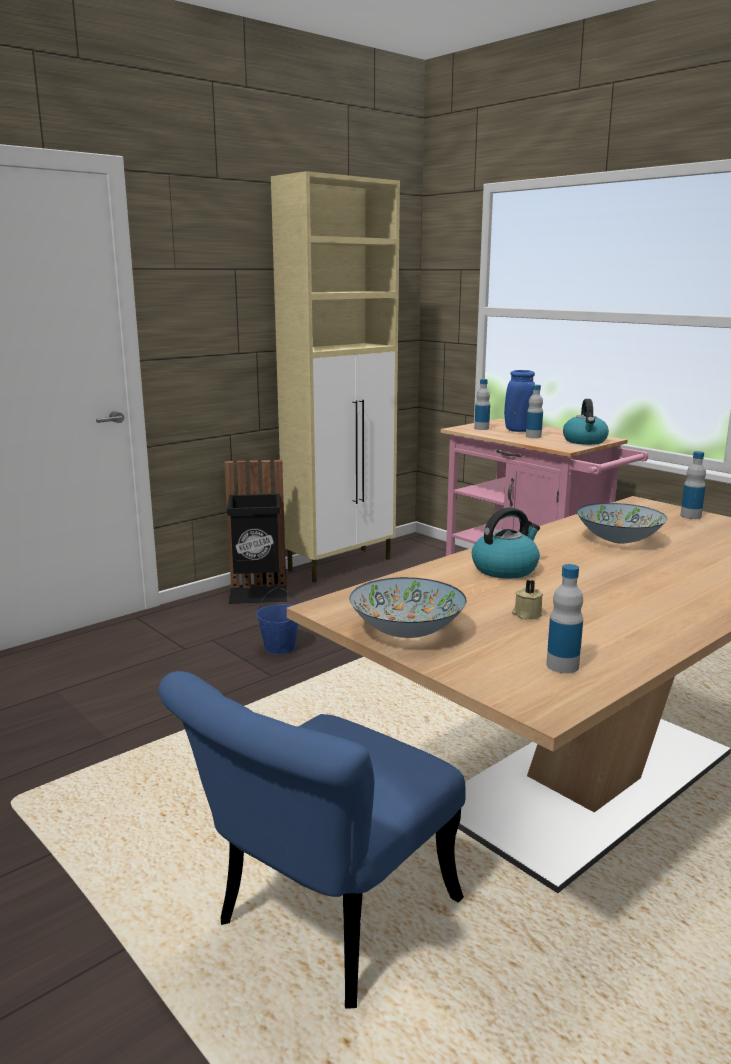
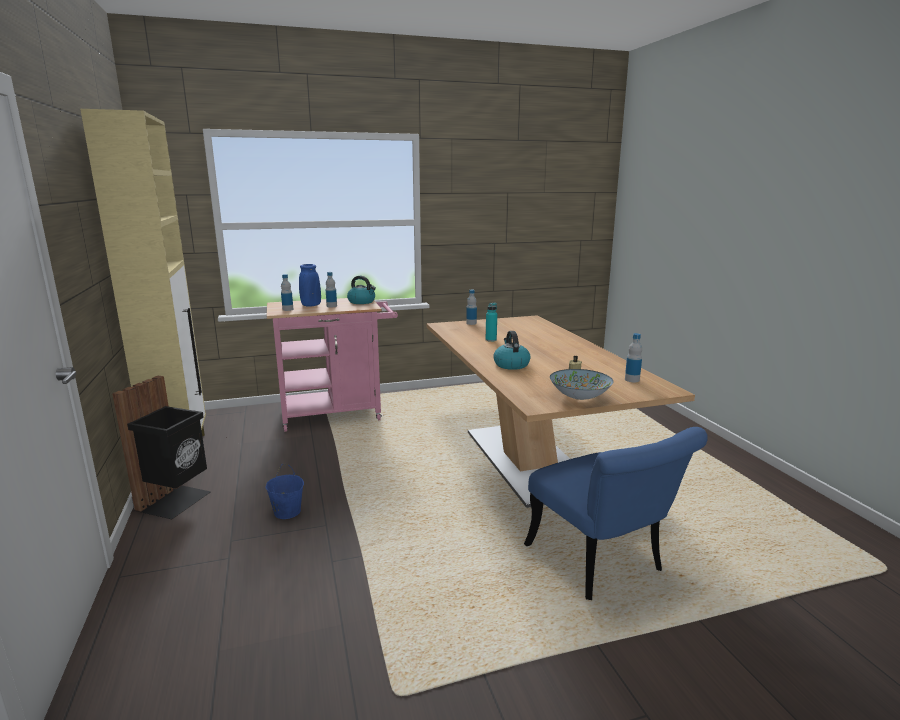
camera: 65 degrees left, 0 degrees up
bowl [577,503,668,544] -> turquoise bottle [486,303,497,342]

